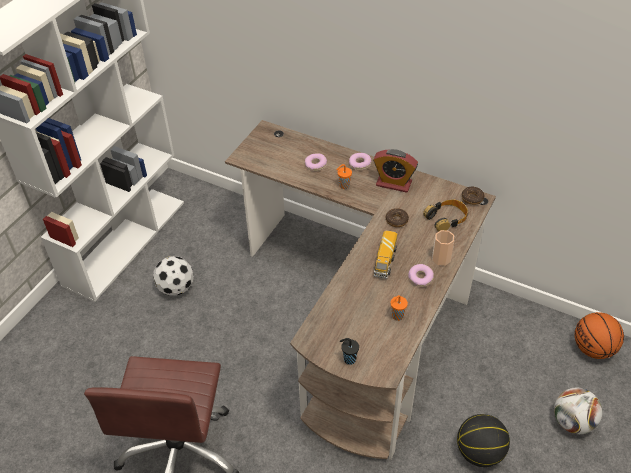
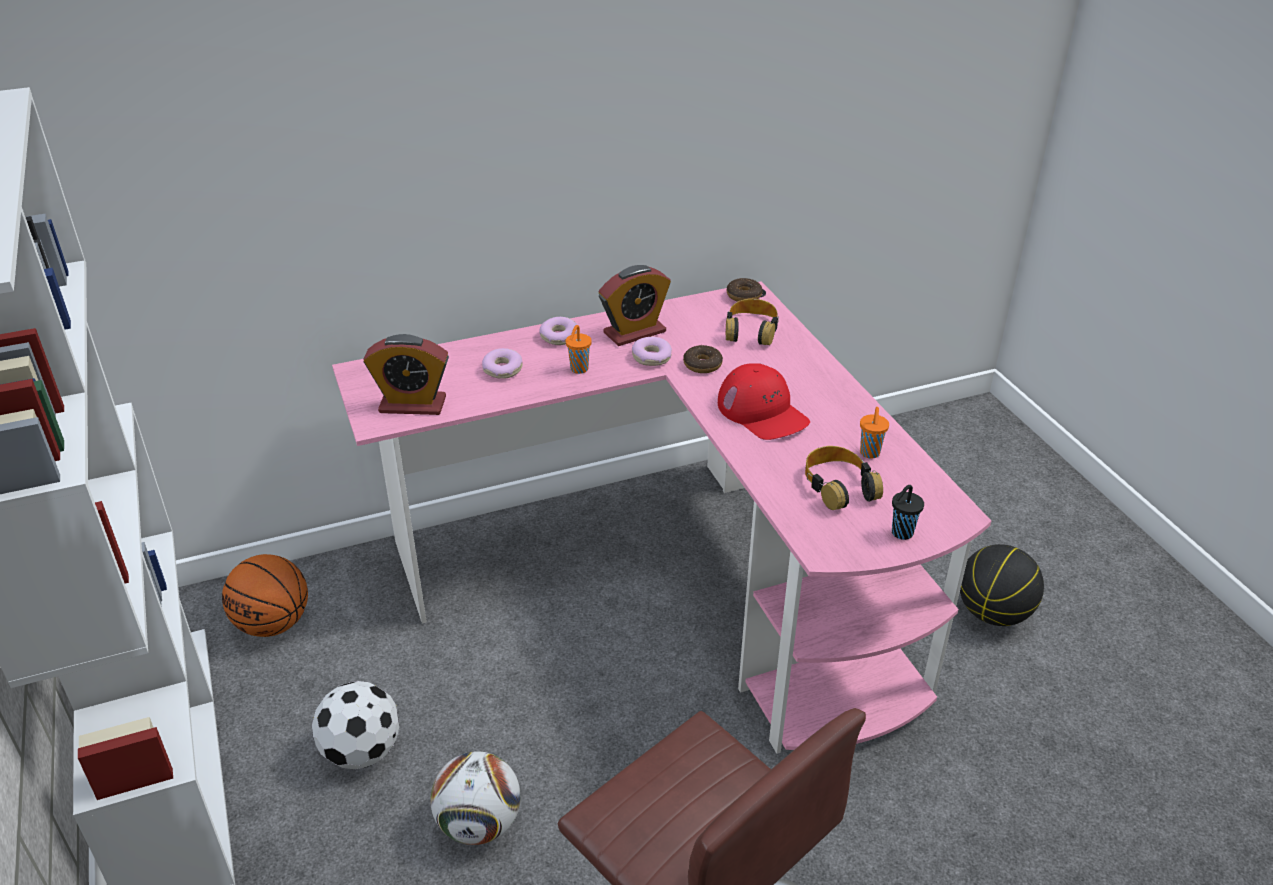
camera: 50 degrees left, 10 degrees down
brown desk [225,120,496,460] -> pink desk [332,281,991,754]
toy truck [374,230,397,279] -> red cap [718,363,810,440]
donut [408,264,434,287] -> donut moved to [632,337,672,366]
cup [432,230,454,266] -> none
football [554,388,602,434] -> football moved to [430,751,521,845]
basketball [575,312,624,359] -> basketball moved to [222,554,308,637]
none -> alarm clock [363,334,449,415]
none -> headphones [805,446,883,510]

